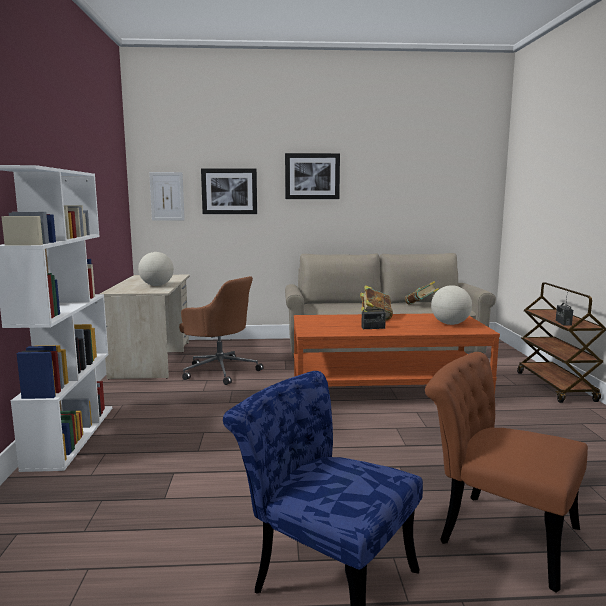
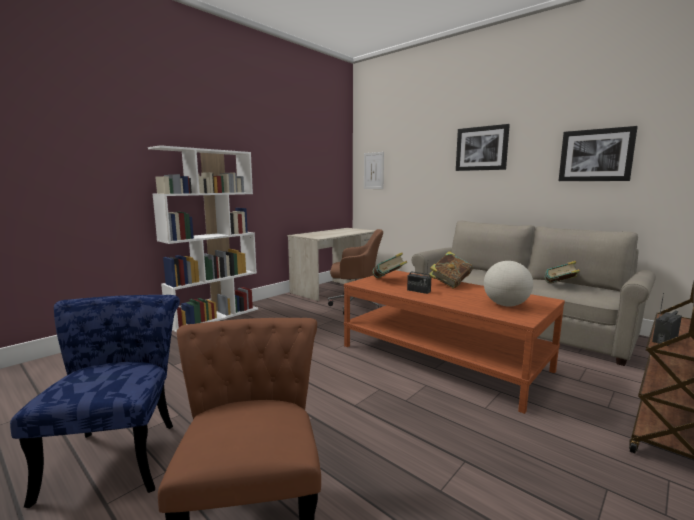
camera: 45 degrees right, 0 degrees up
globe [138,252,174,286] -> none
brown office chair [179,276,264,385] -> brown office chair turned 75 degrees counterclockwise [328,229,383,314]
picture [201,168,257,214] -> picture moved to [559,126,638,181]
none -> book [373,253,407,278]

